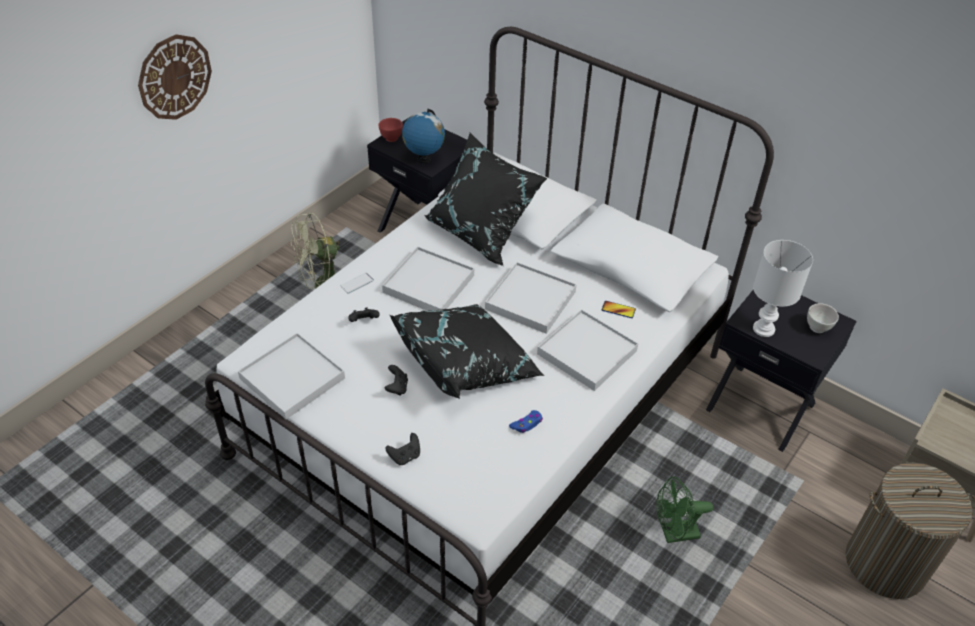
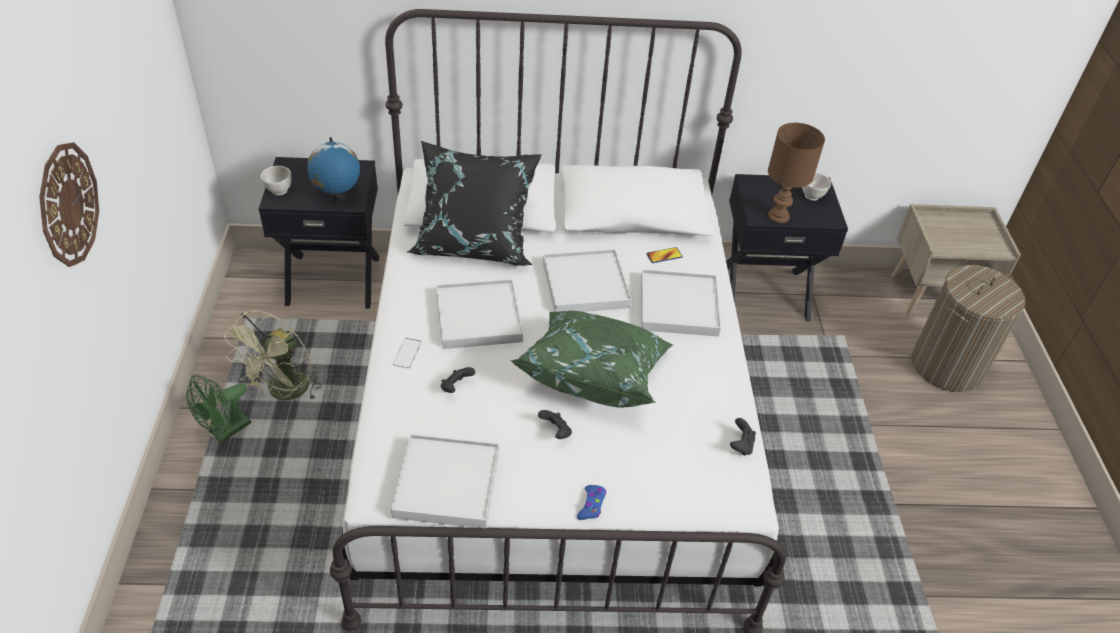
camera: 40 degrees left, 0 degrees up
red bowl [379,118,403,142] -> white bowl [261,166,291,195]
black game controller [385,433,420,465] -> black game controller moved to [730,418,756,456]
black pillow [390,304,544,399] -> green pillow [510,311,673,408]
blue game controller [509,410,543,433] -> blue game controller moved to [577,485,606,520]
green fan [656,477,713,543] -> green fan moved to [186,375,251,443]
white table lamp [753,240,813,337] -> brown table lamp [768,123,825,223]

